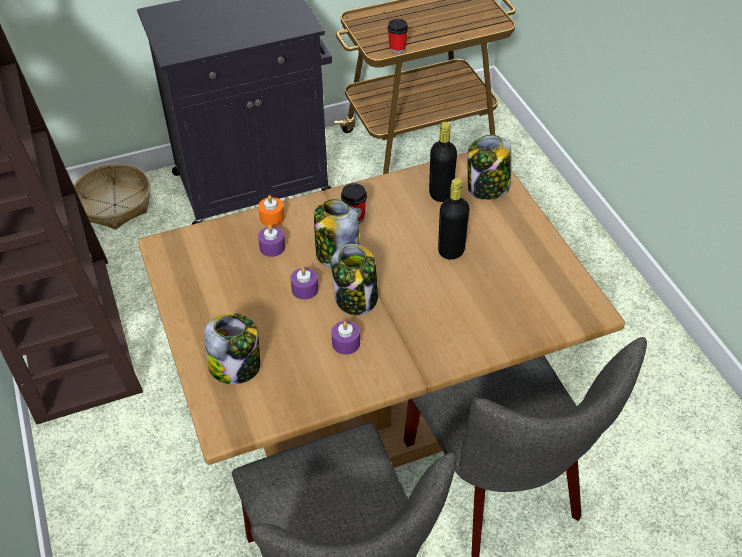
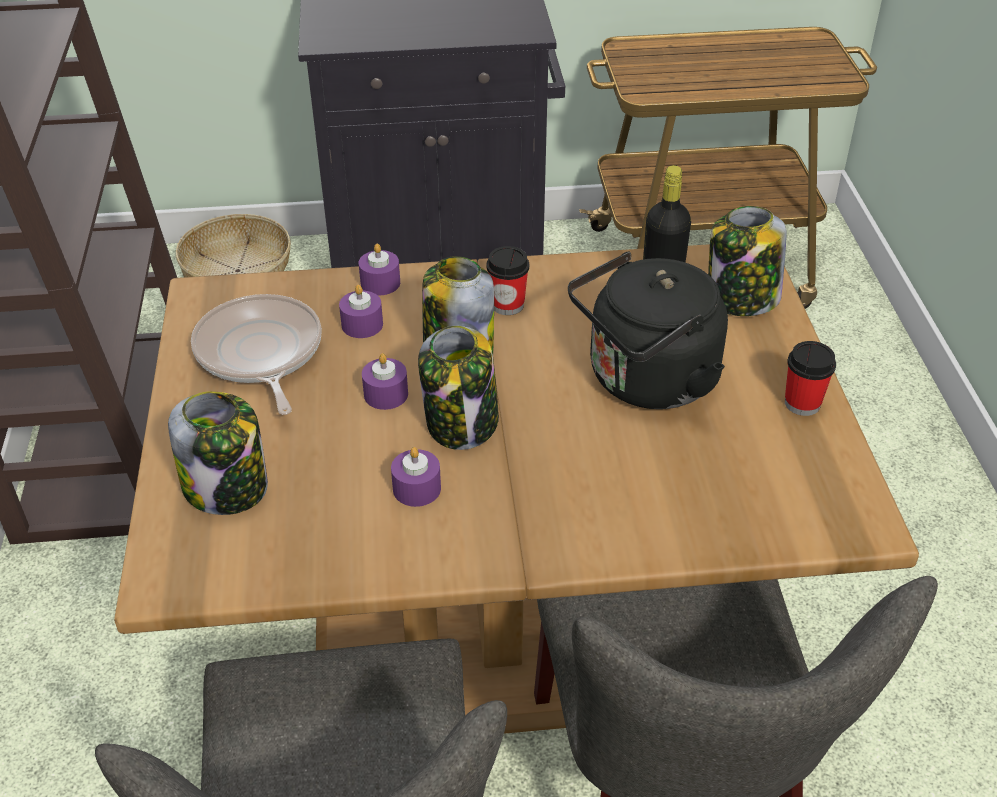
camera: 15 degrees right, 5 degrees down
orange candle [258,195,285,226] -> purple candle [359,243,400,295]
cup [387,19,408,53] -> cup moved to [785,341,836,416]
black bottle [438,178,470,260] -> black kettle [568,252,728,409]
none -> frying pan [191,294,322,415]

